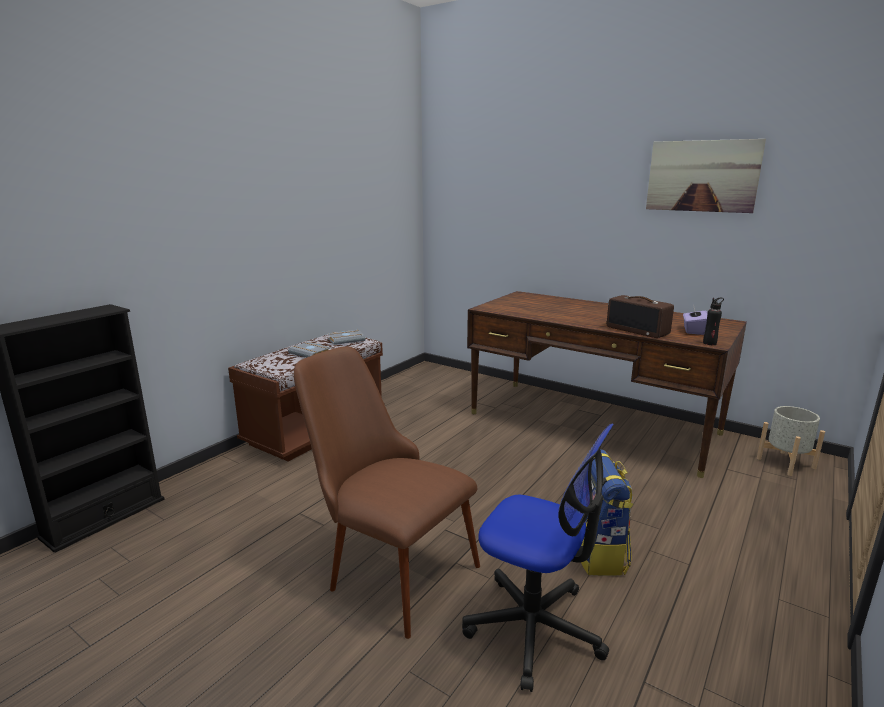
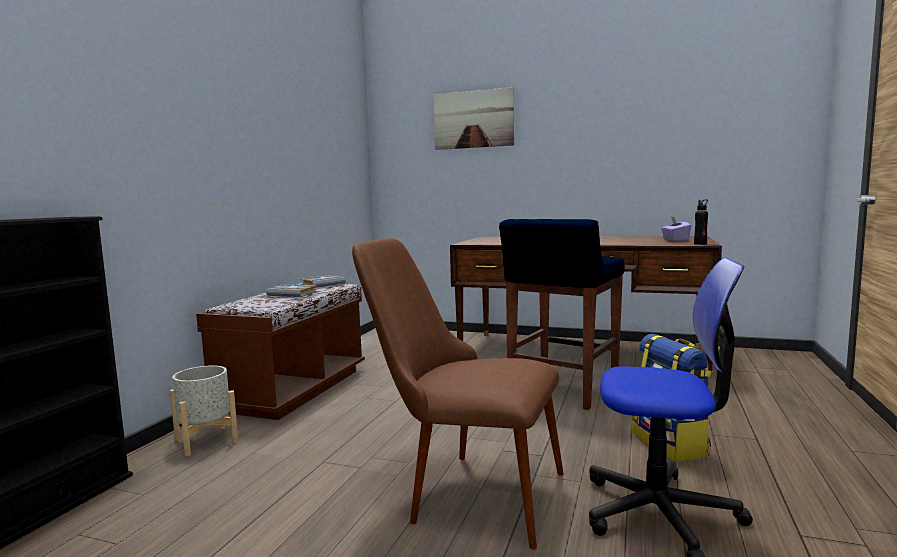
camera: 15 degrees left, 10 degrees down
radio [607,295,674,338] -> none
picture [646,139,766,213] -> picture moved to [433,87,514,150]
grey planter [757,406,825,476] -> grey planter moved to [170,365,238,456]
none -> blue stool [499,219,625,410]

